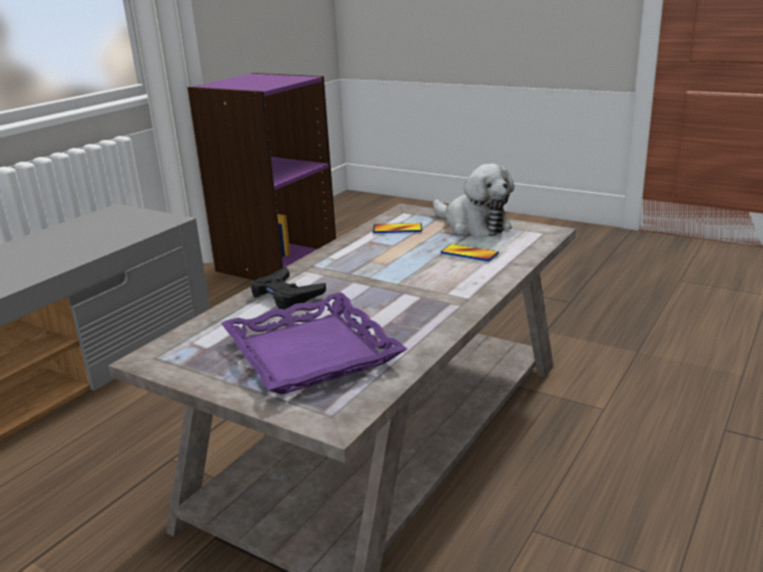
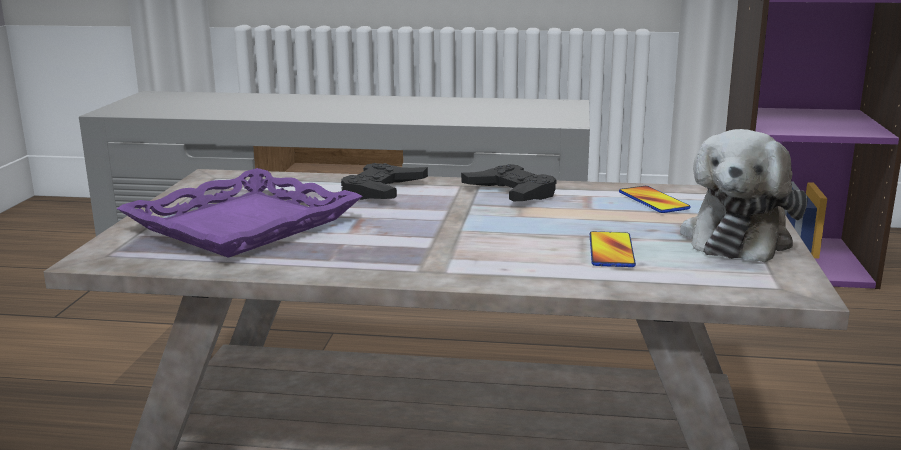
camera: 65 degrees right, 5 degrees down
none -> black game controller [461,164,556,201]

